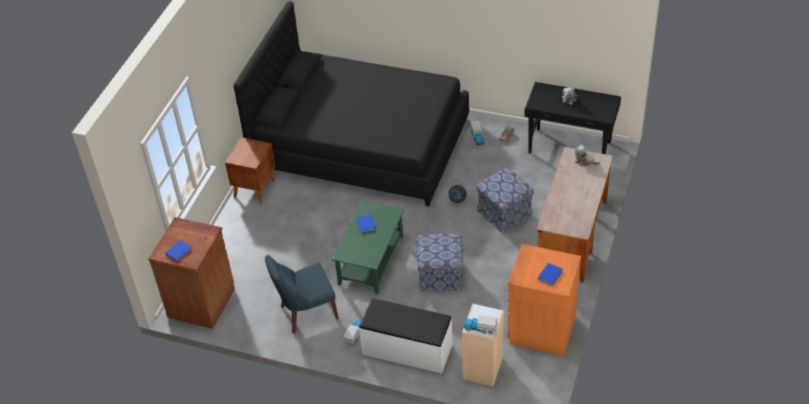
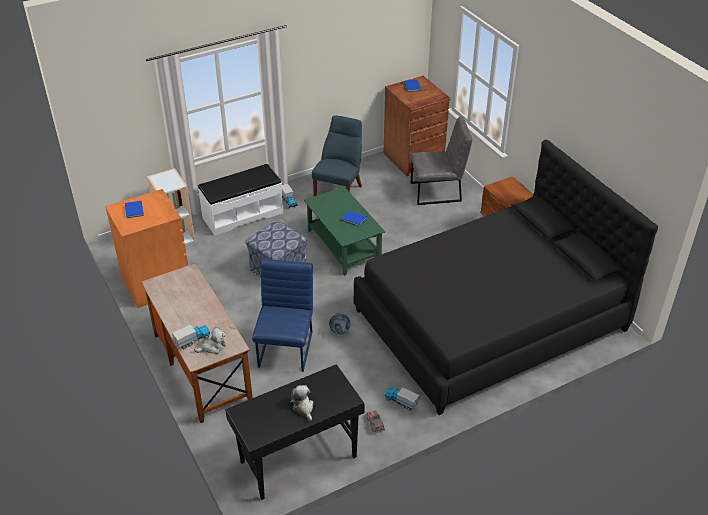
camera: 130 degrees right, 5 degrees down
toy truck [464,315,497,335] -> toy truck moved to [172,325,210,349]
ottoman [476,168,534,233] -> blue chair [252,259,313,372]
none -> grey chair [411,117,472,205]

